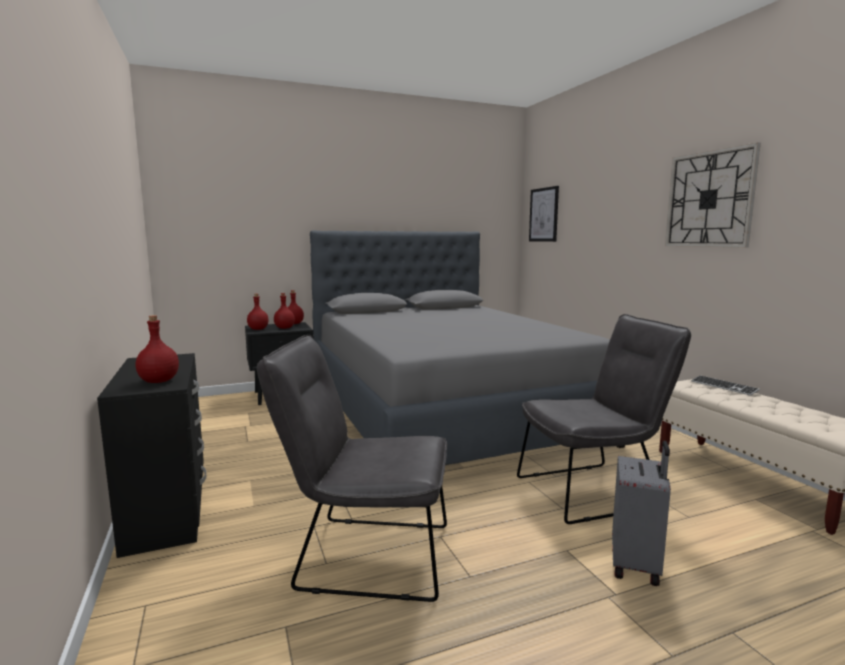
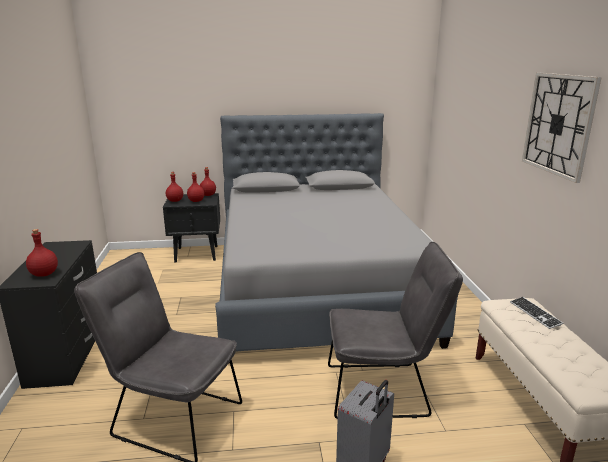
camera: 15 degrees right, 10 degrees up
picture [529,186,559,242] -> none

